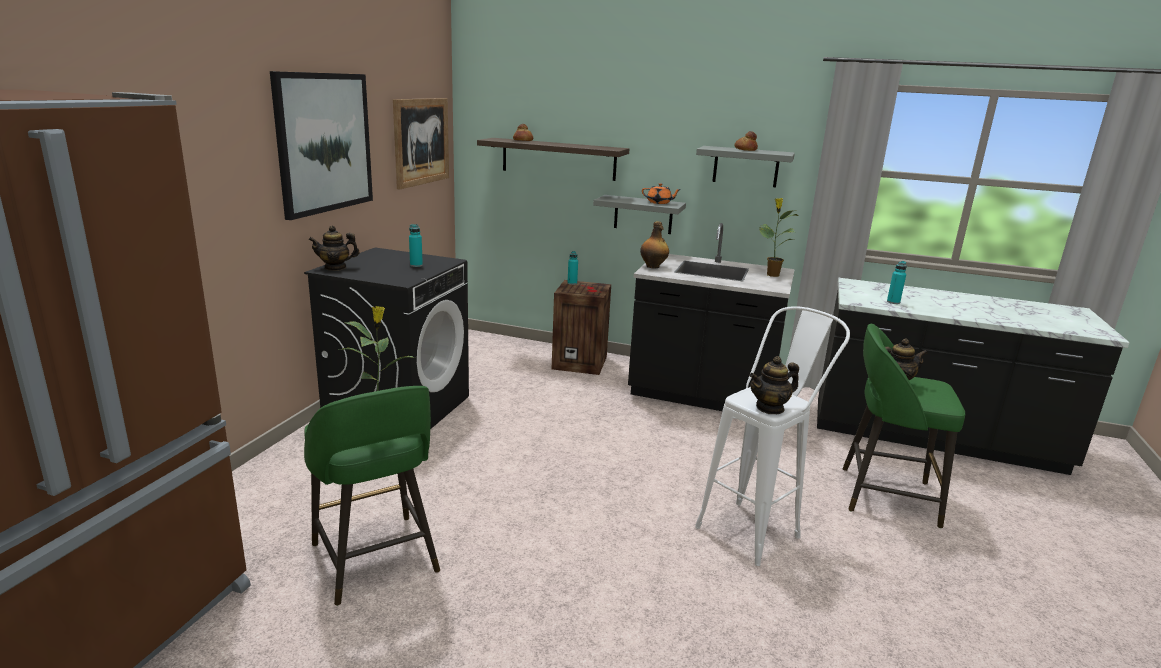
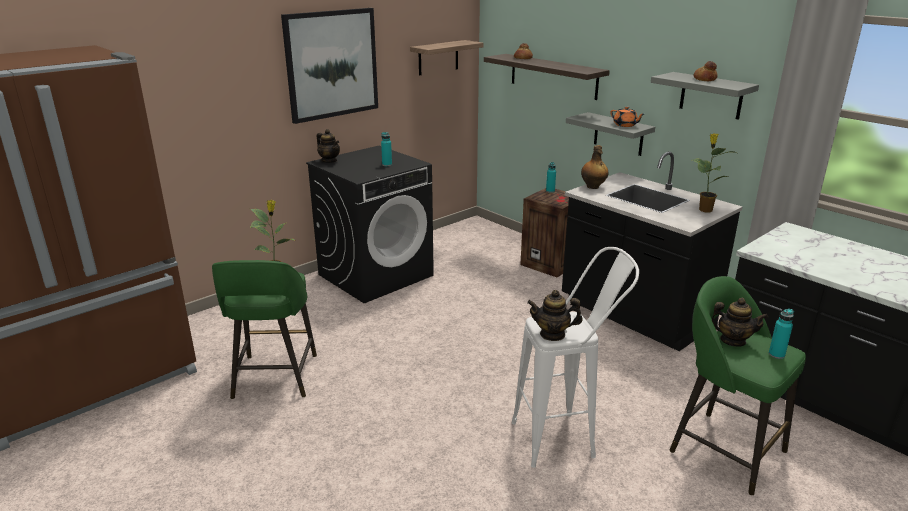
camera: 30 degrees right, 5 degrees up
teapot [308,226,360,271] -> teapot turned 150 degrees counterclockwise [317,129,340,163]
picture [393,98,449,189] -> shelf [410,40,484,75]
turquoise bottle [887,261,907,304] -> turquoise bottle moved to [769,309,794,359]

